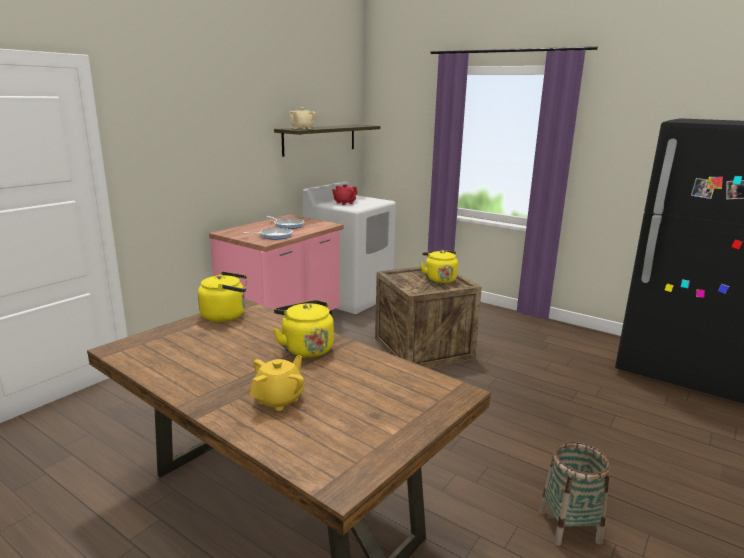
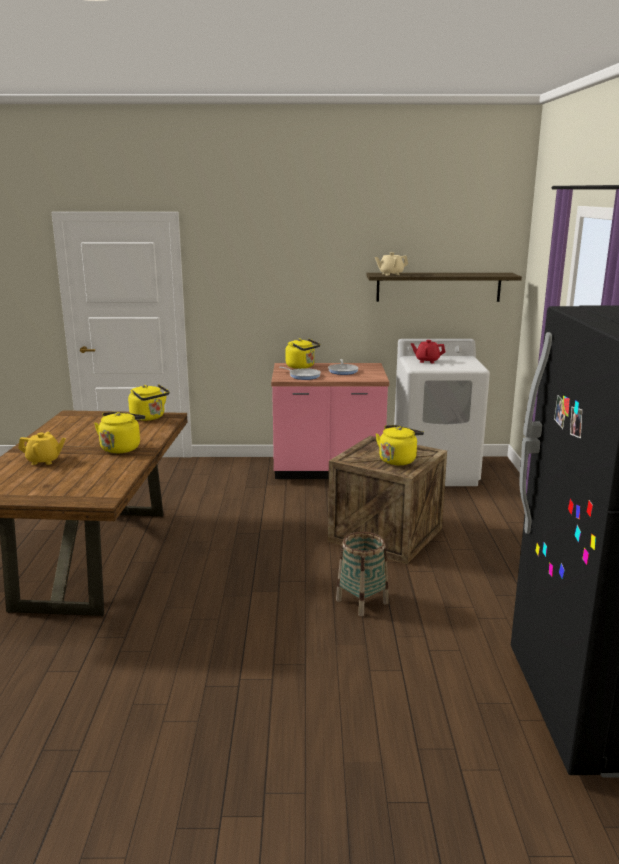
camera: 55 degrees right, 0 degrees up
basket [539,441,610,546] -> basket moved to [336,532,389,616]
none -> yellow kettle [285,339,320,369]

